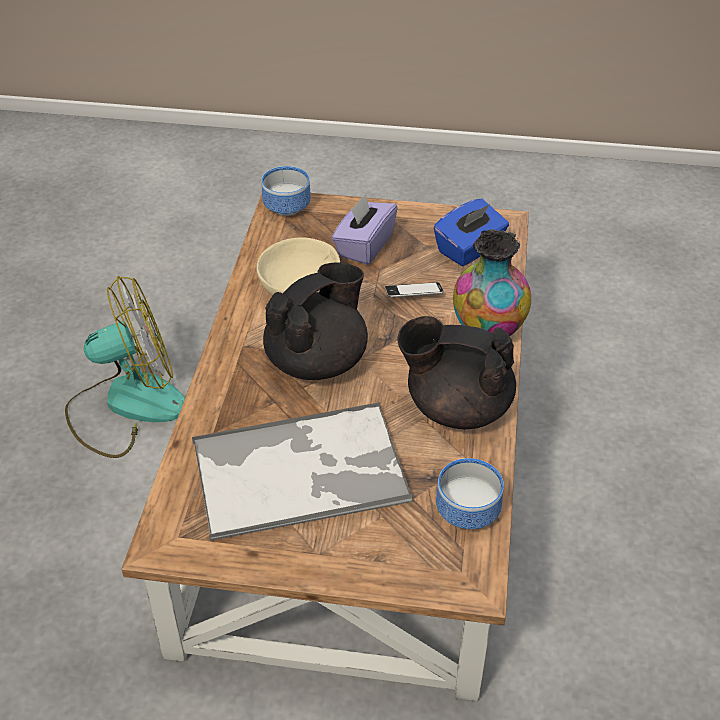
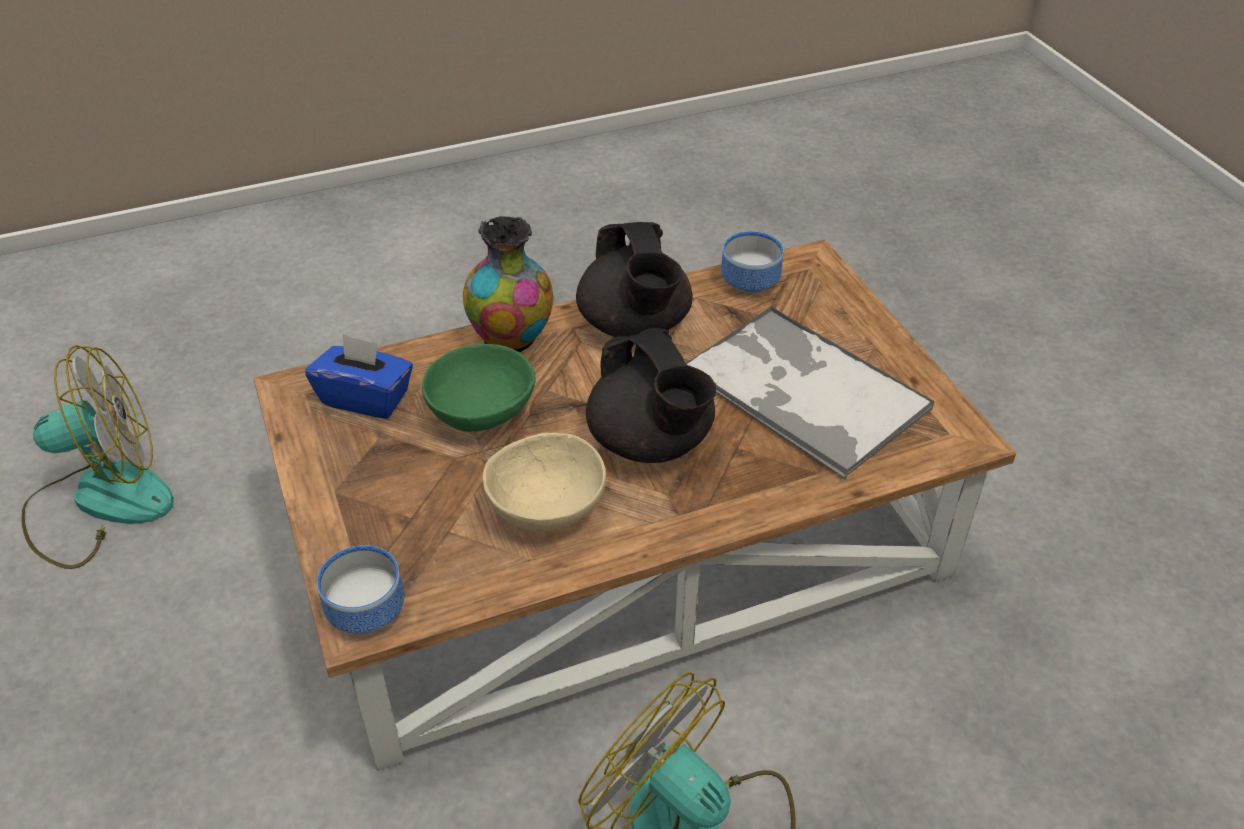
camera: 120 degrees left, 0 degrees up
black teapot [263,262,368,380] -> black teapot turned 135 degrees counterclockwise [586,328,716,463]
purple tissue box [332,193,398,265] -> none
phone [385,282,444,298] -> green bowl [422,344,536,432]
none -> fan [21,345,174,569]

